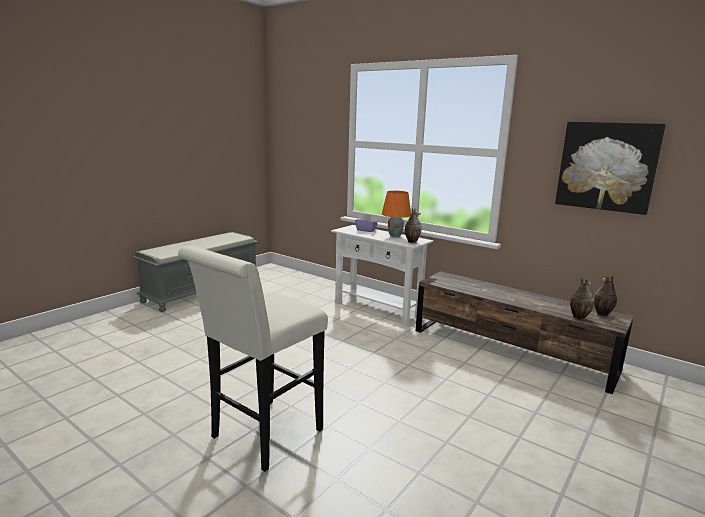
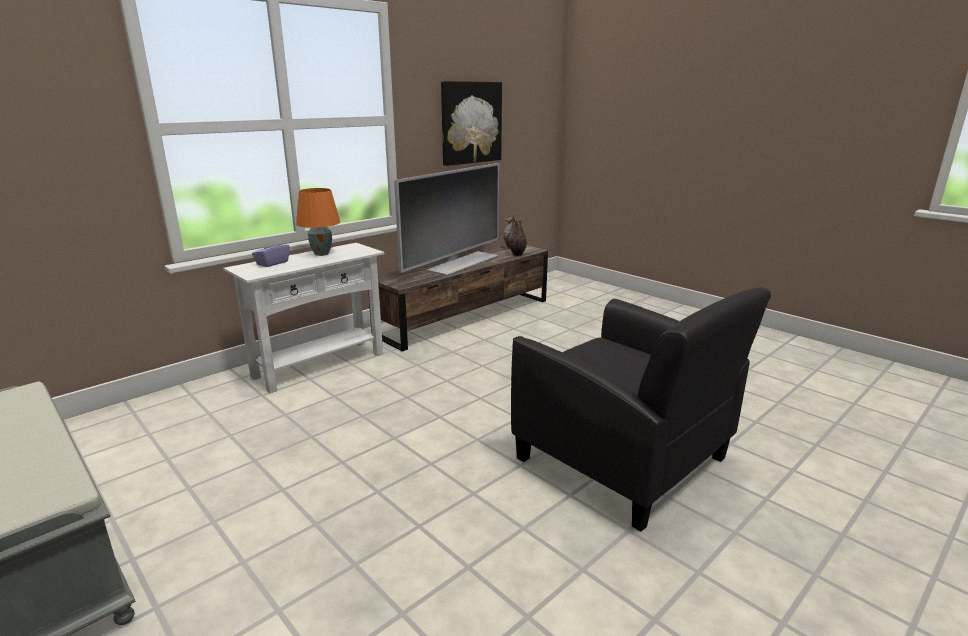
camera: 80 degrees left, 5 degrees up
white stool [178,245,328,472] -> black armchair [511,287,771,532]
vase [405,208,422,243] -> none
none -> television [394,163,499,276]

